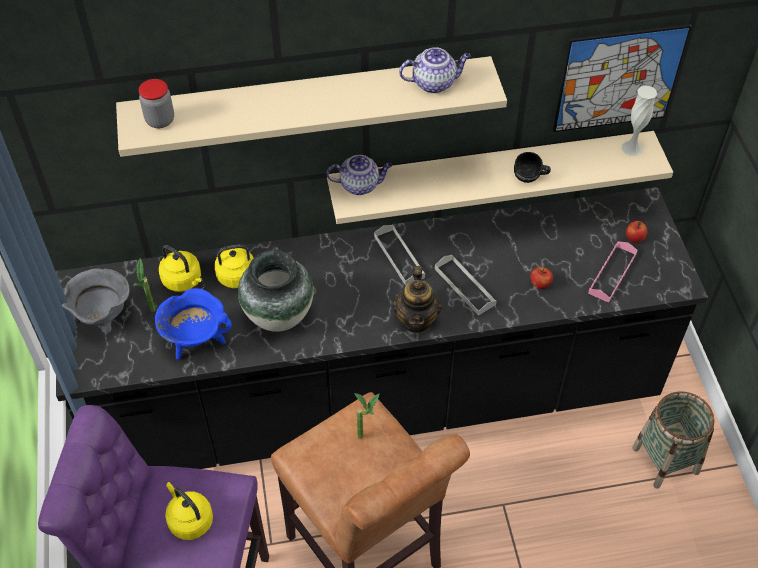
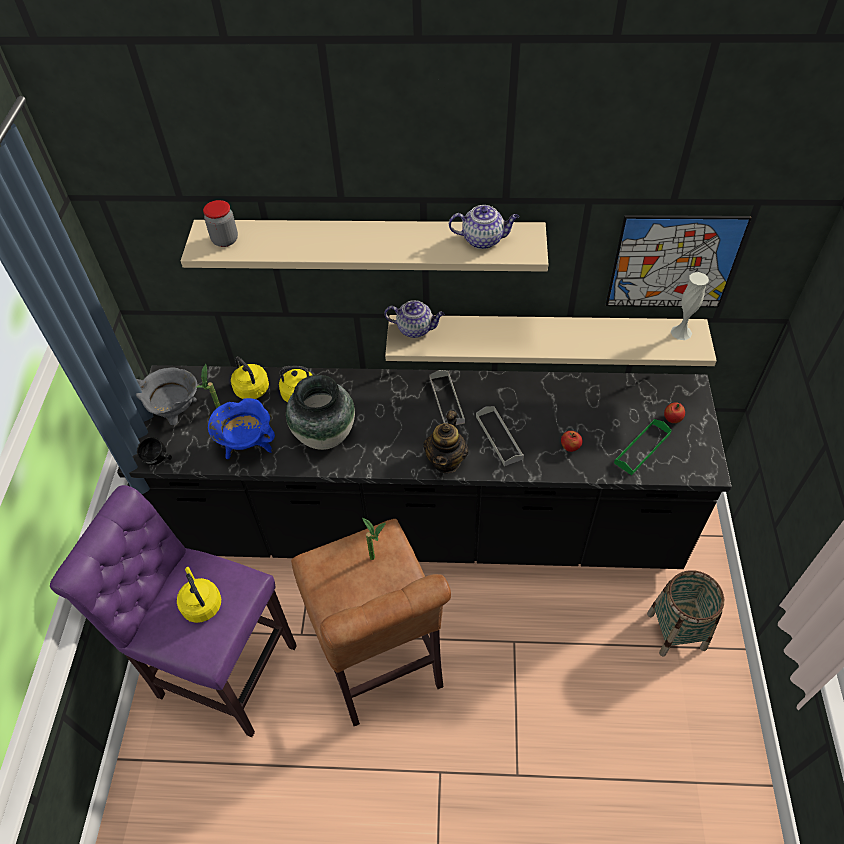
camera: 15 degrees right, 0 degrees up
black mug [514,152,551,183] -> black mug moved to [137,437,172,465]
pink tray [588,241,638,303] -> green tray [614,419,672,475]

